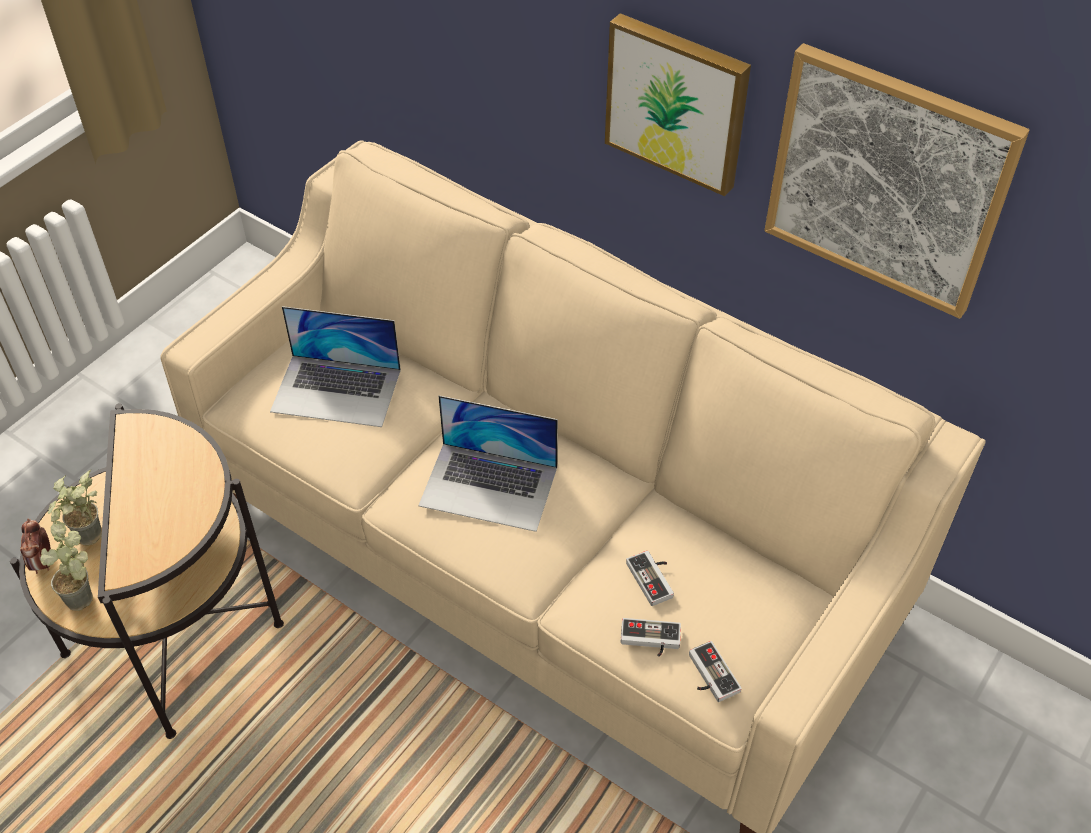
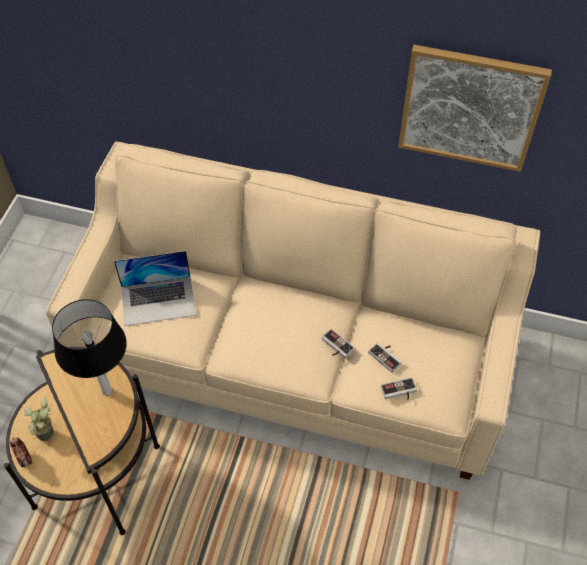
camera: 20 degrees left, 5 degrees up
potted plant [41,521,93,611] -> none
laptop [418,396,558,532] -> none
picture [605,13,751,196] -> none
game controller [689,641,742,702] -> game controller moved to [322,329,355,358]
none -> table lamp [52,299,127,395]

